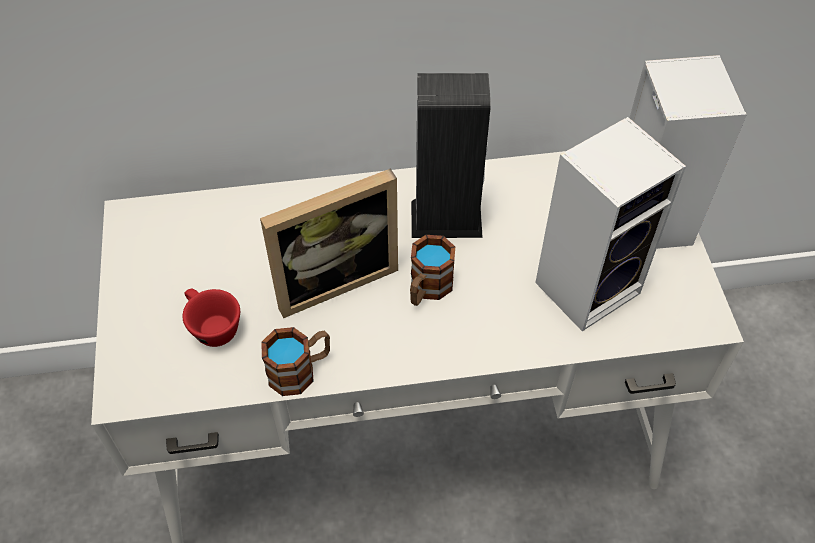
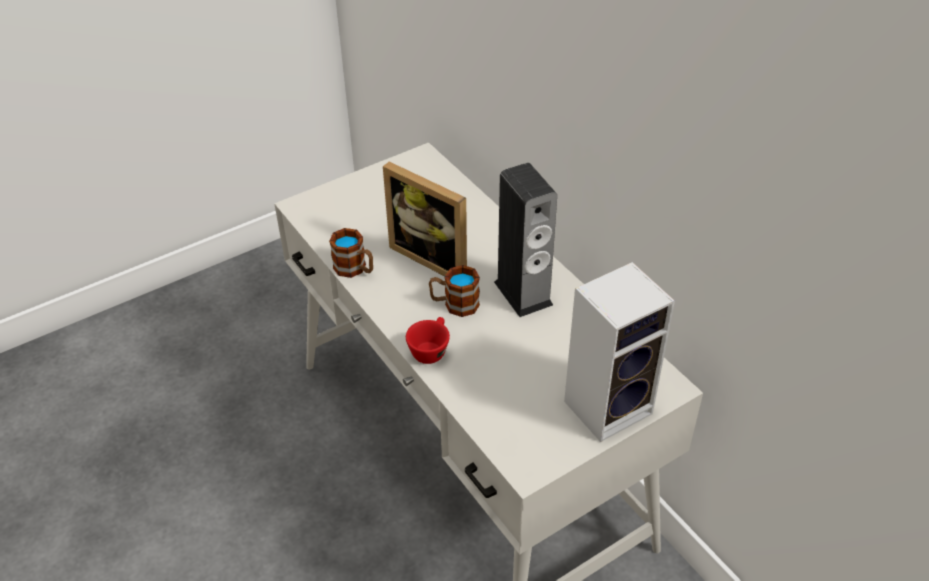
camera: 65 degrees right, 10 degrees down
red cup [182,288,240,347] -> red cup moved to [406,317,450,364]
speaker [535,117,686,332] -> none

